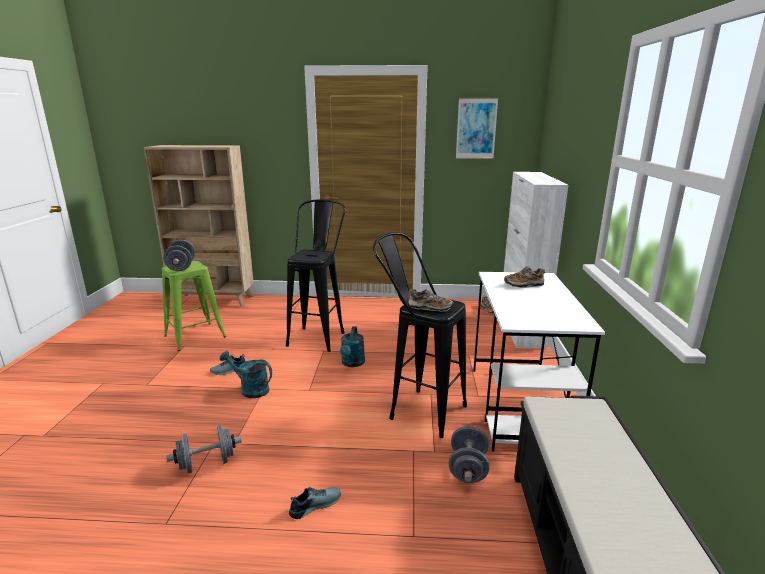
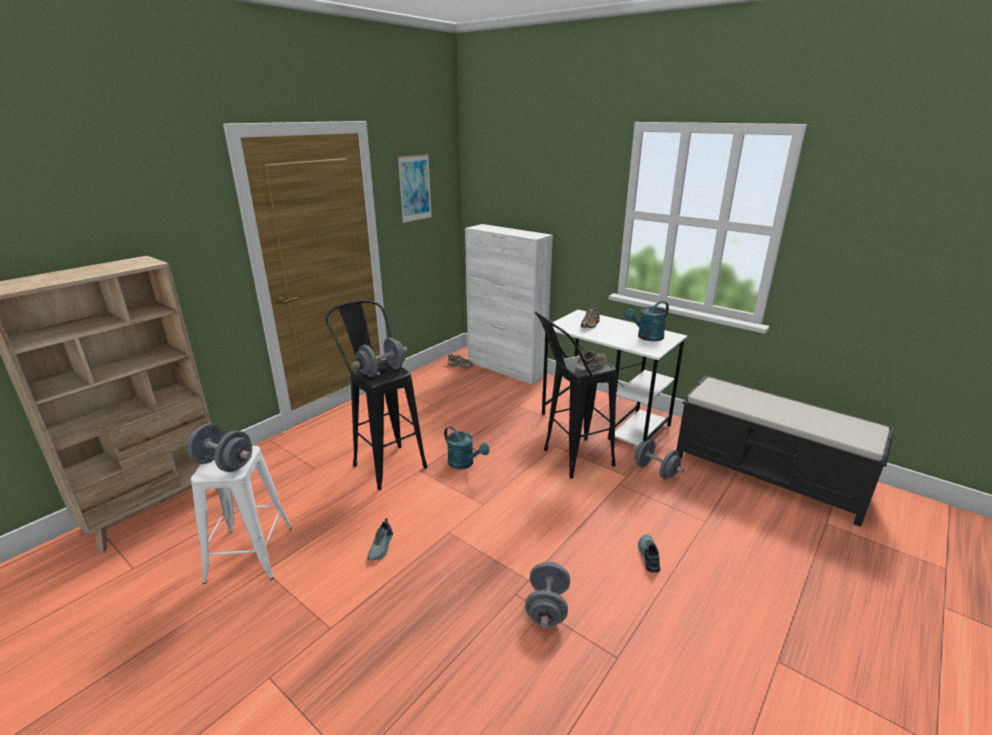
camera: 55 degrees left, 5 degrees up
green stool [162,261,226,351] -> white stool [191,446,292,584]
turquoise watering can [220,351,272,398] -> turquoise watering can moved to [624,301,669,341]
none -> grey dumbbell [352,337,408,377]

